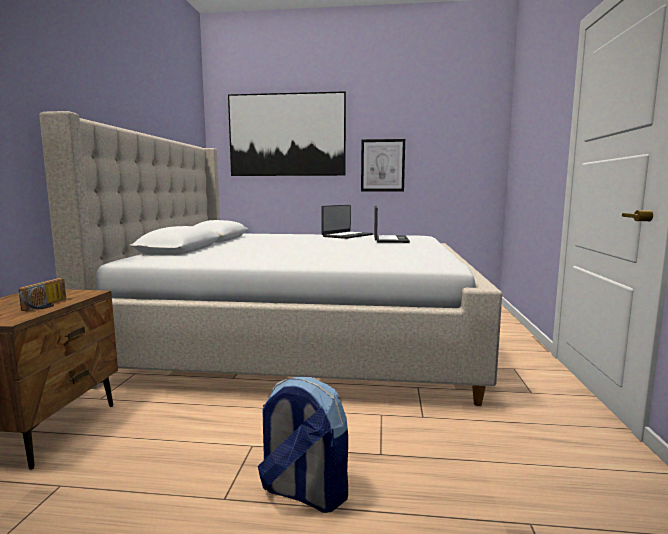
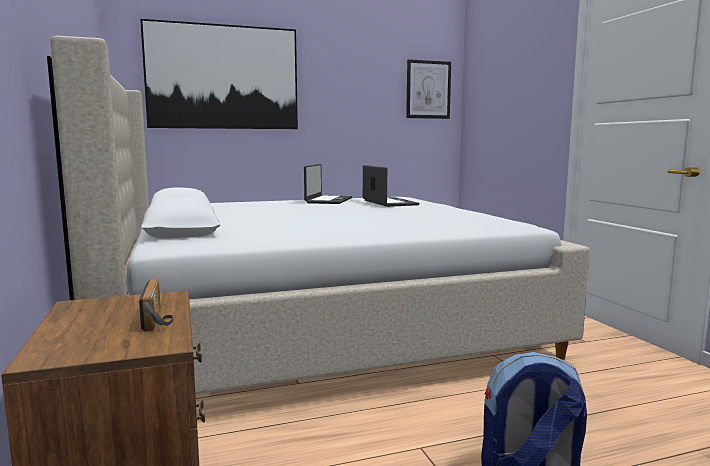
camera: 25 degrees left, 0 degrees up
picture [361,139,405,192] -> picture moved to [406,59,451,119]

